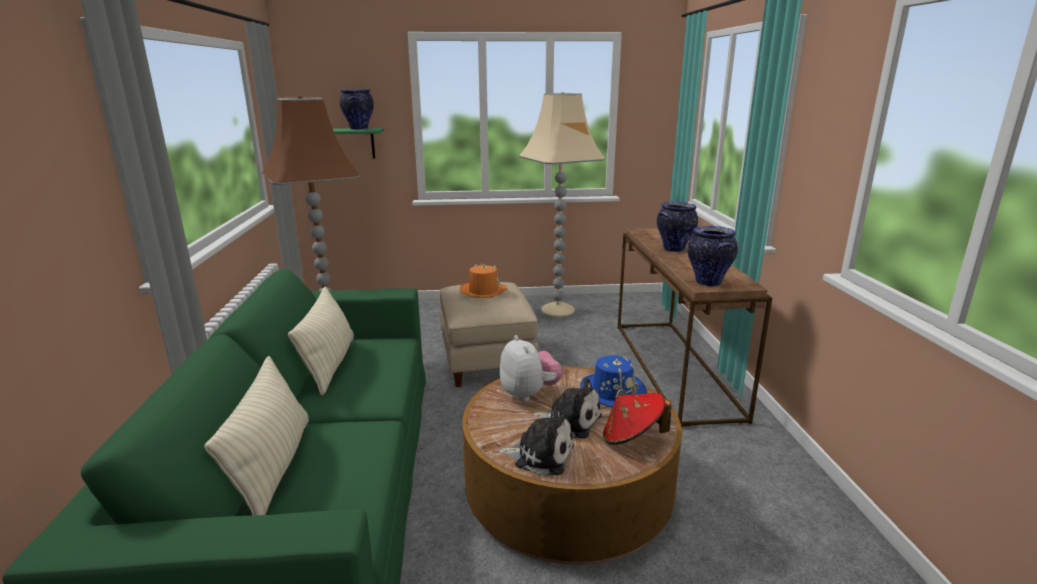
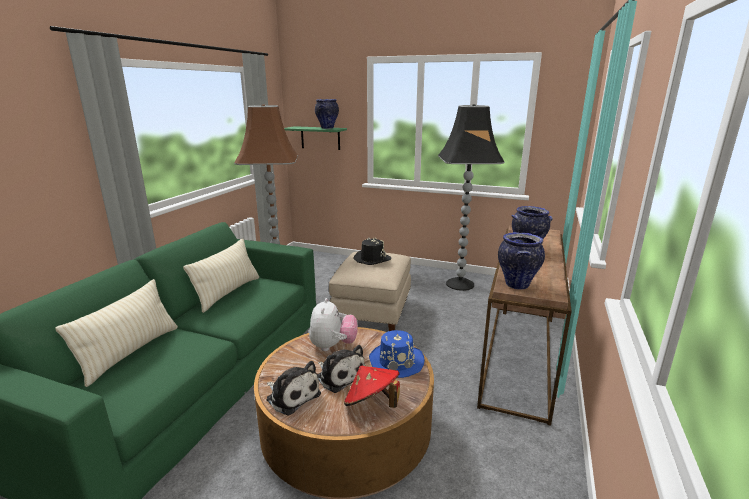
camera: 25 degrees right, 0 degrees up
orange hat [460,264,508,298] -> black hat [353,238,391,265]
beige floor lamp [519,92,605,317] -> black floor lamp [438,104,505,291]

